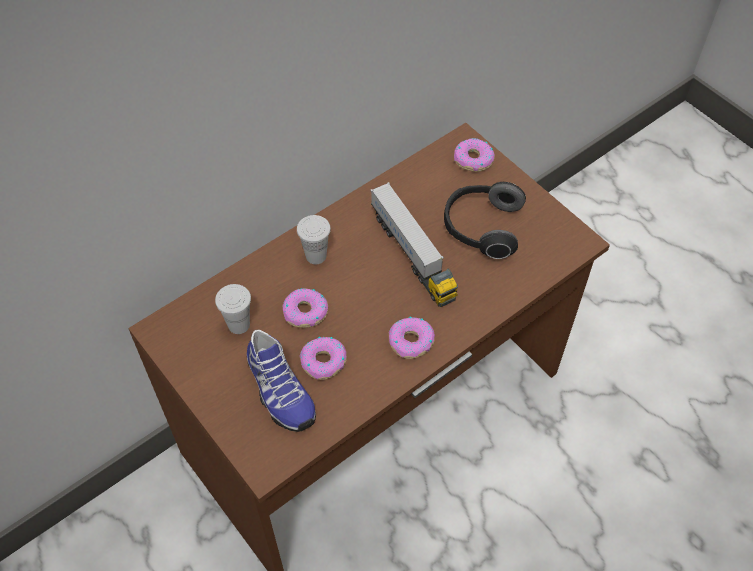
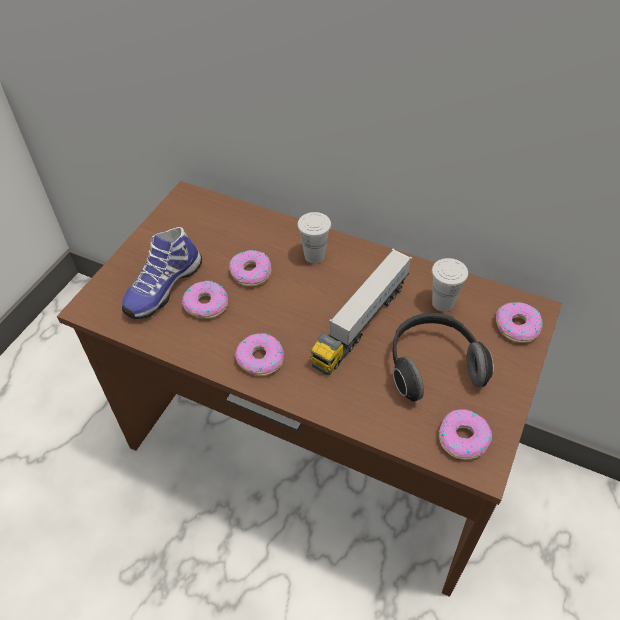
camera: 65 degrees right, 5 degrees down
white cup [215,284,251,334] -> white cup moved to [432,258,468,312]
none -> donut [439,409,492,460]

